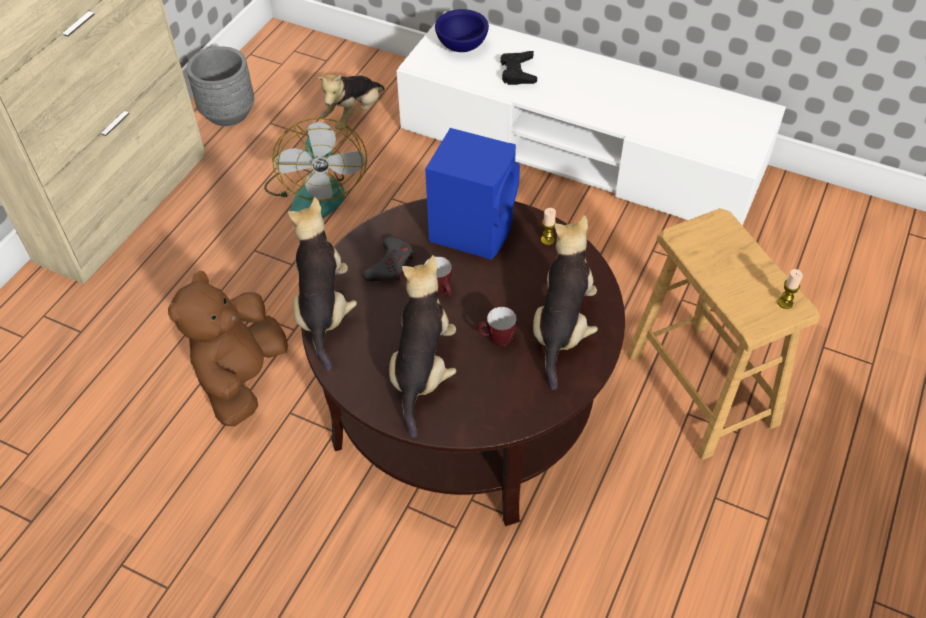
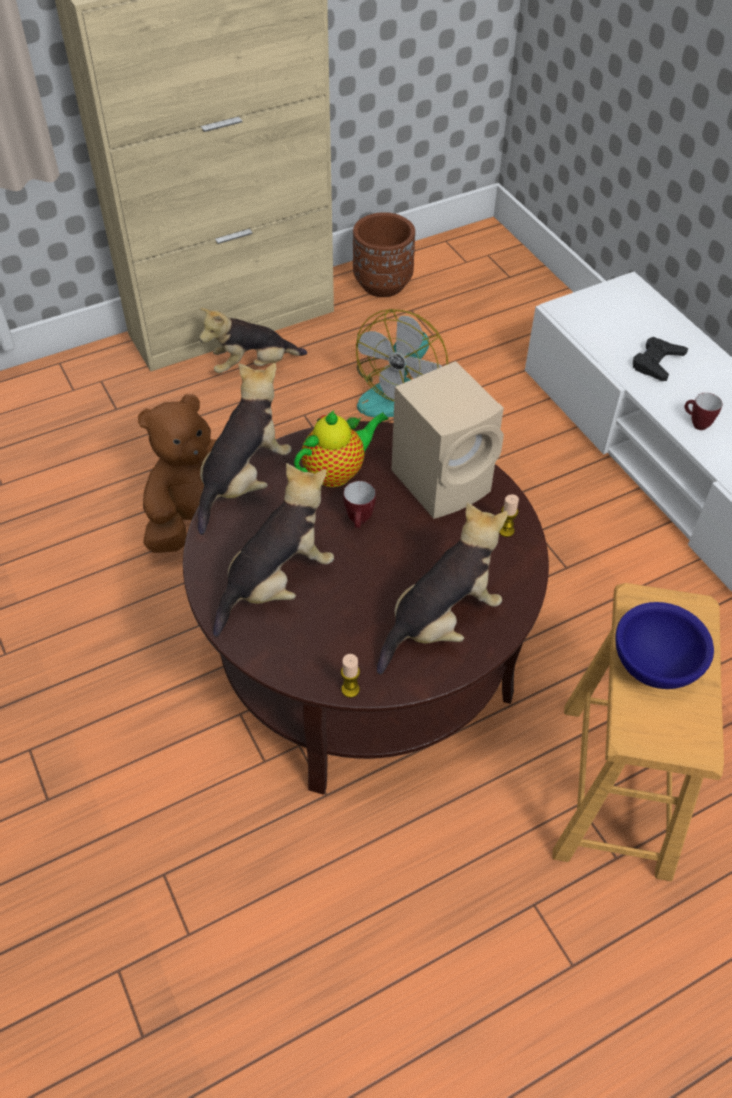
camera: 35 degrees right, 0 degrees up
grey planter [186,46,254,126] -> brown planter [353,212,415,297]
plush toy [317,75,385,130] -> plush toy moved to [199,308,307,373]
grey game controller [362,236,413,281] -> teapot [294,411,389,487]
blue speaker [425,128,520,260] -> beige speaker [391,361,504,519]
blue bowl [435,9,489,52] -> blue bowl moved to [615,602,714,689]
mug [477,307,517,346] -> mug moved to [684,393,722,430]
candle [778,269,803,309] -> candle moved to [341,654,360,698]

